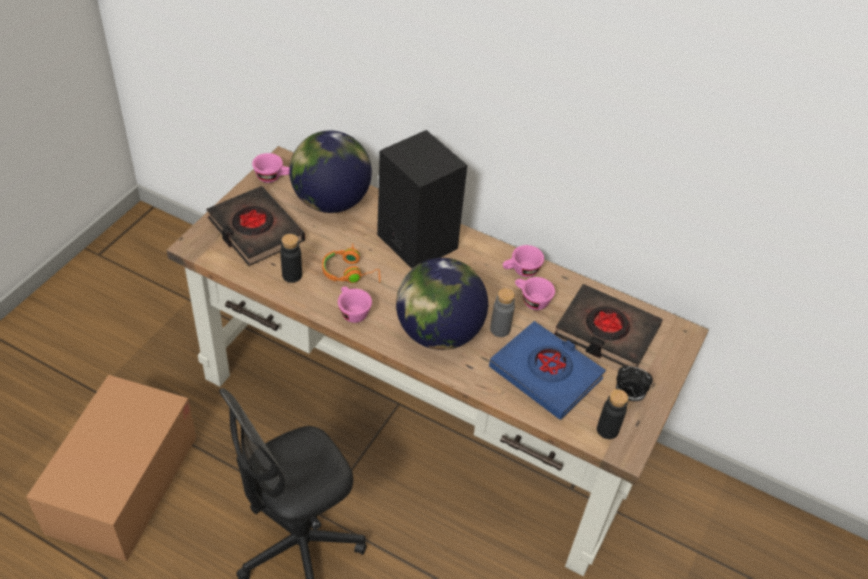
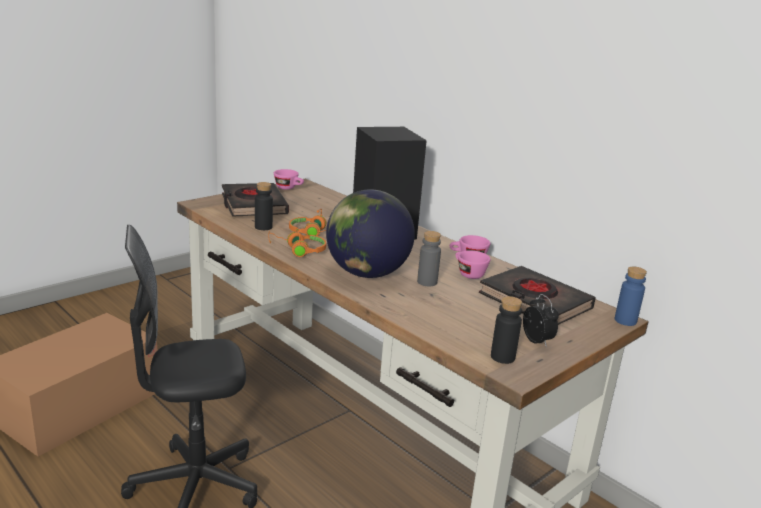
camera: 20 degrees right, 25 degrees down
globe [289,130,372,213] -> none
pink cup [338,286,372,323] -> orange headphones [268,228,326,257]
blue book [489,321,606,420] -> none
alarm clock [616,366,653,401] -> alarm clock turned 150 degrees counterclockwise [523,294,559,346]
none -> blue bottle [615,267,647,326]

